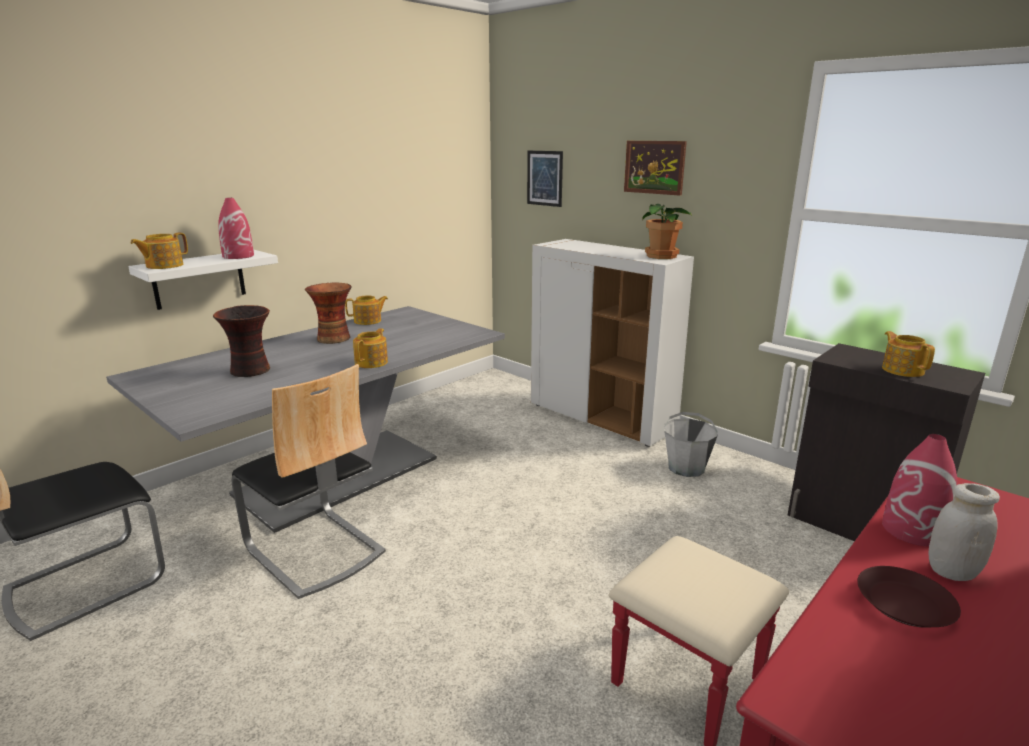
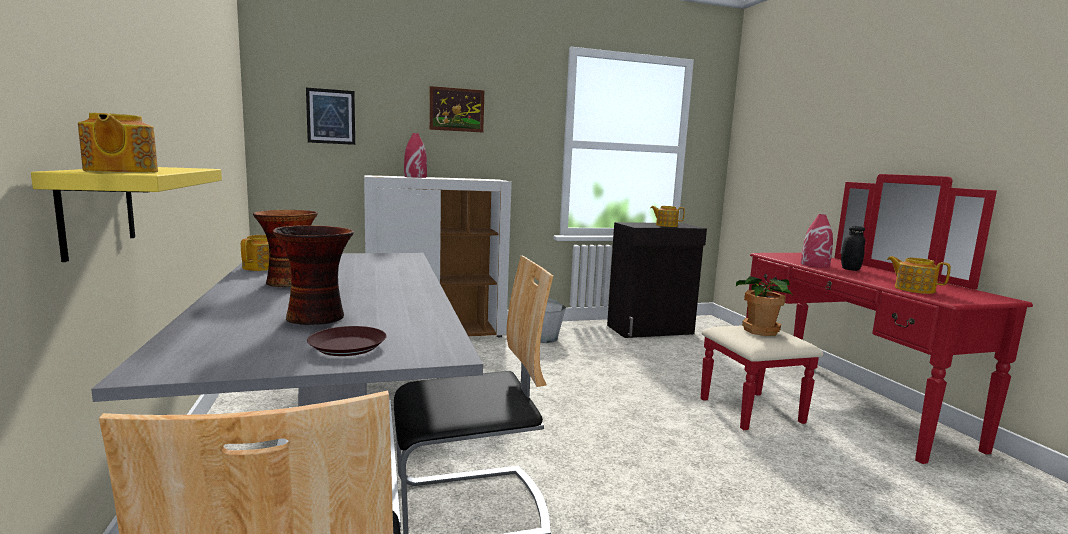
camera: 60 degrees left, 10 degrees down
white shelf [128,250,278,310] -> yellow shelf [31,167,222,262]
red vase [218,198,254,259] -> red vase moved to [404,133,427,178]
teapot [353,328,388,368] -> teapot moved to [887,256,951,294]
potted plant [642,204,692,259] -> potted plant moved to [736,276,793,336]
brown plate [857,566,961,627] -> brown plate moved to [307,326,387,356]
white jar [929,483,1000,581] -> black jar [841,226,865,271]

